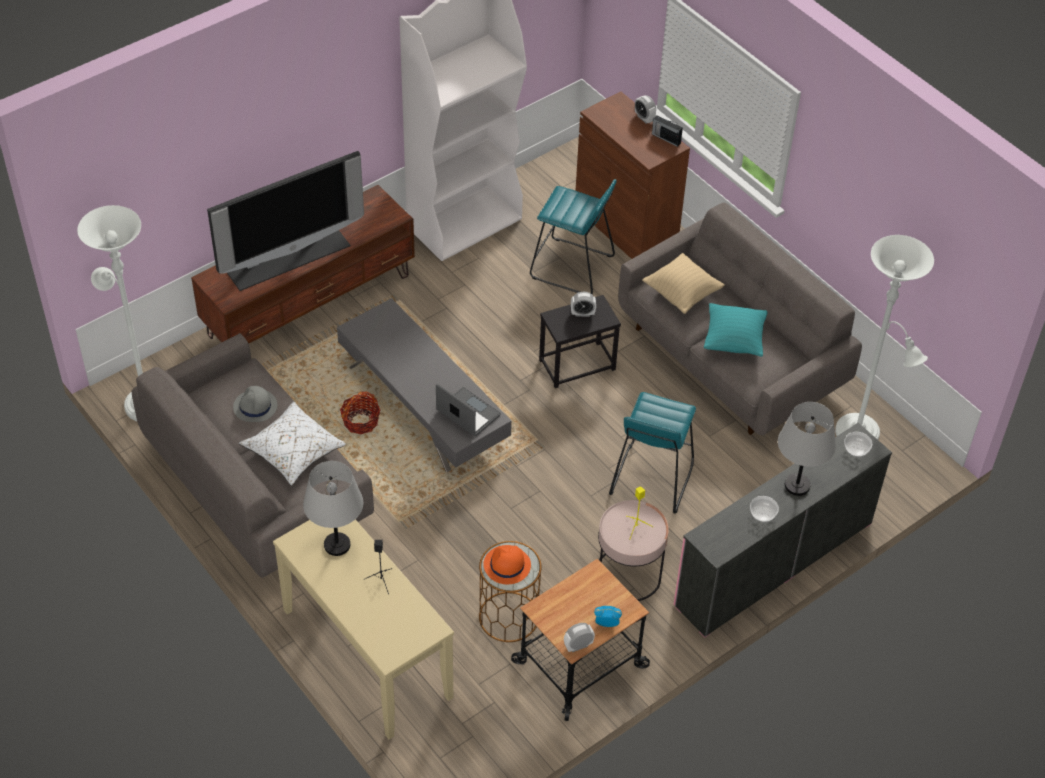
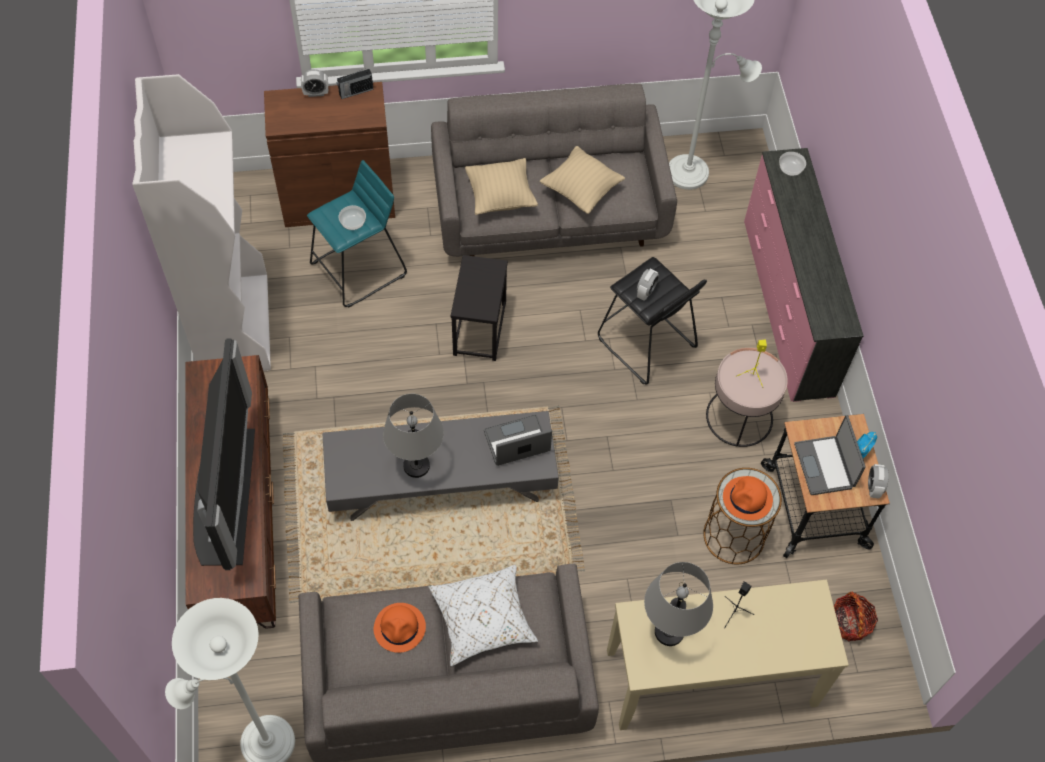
camera: 60 degrees left, 10 degrees up
grey hat [233,386,277,422] -> orange hat [374,603,426,653]
basket [340,391,380,435] -> basket moved to [834,592,878,641]
alarm clock [571,292,596,317] -> alarm clock moved to [637,269,659,301]
turquoise stool [609,392,696,514] -> black stool [598,257,707,385]
turquoise pillow [704,303,767,357] -> beige pillow [540,146,625,214]
bowl [750,496,779,522] -> bowl moved to [339,205,366,230]
grey table lamp [778,402,836,496] -> grey table lamp moved to [383,394,444,478]
none -> laptop [794,415,866,495]

